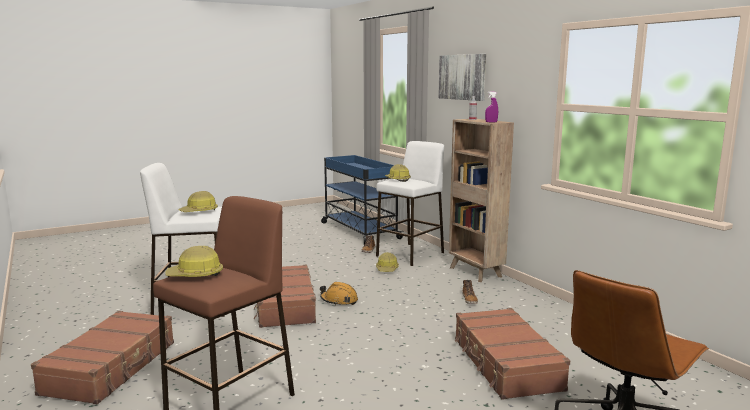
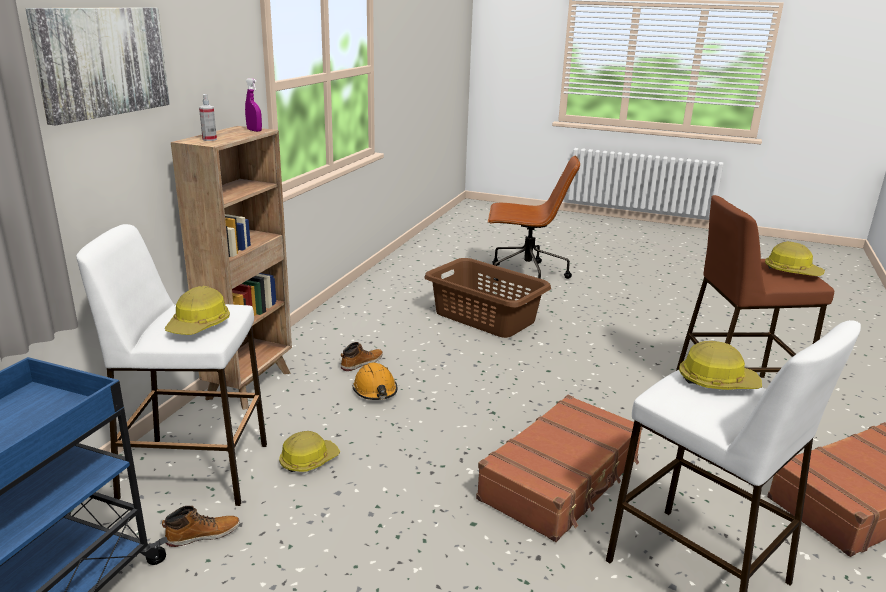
camera: 130 degrees left, 10 degrees up
orange hard hat [320,282,358,306] -> orange hard hat moved to [352,362,397,400]
brown suitcase [454,308,570,400] -> brown laundry basket [424,258,551,338]

